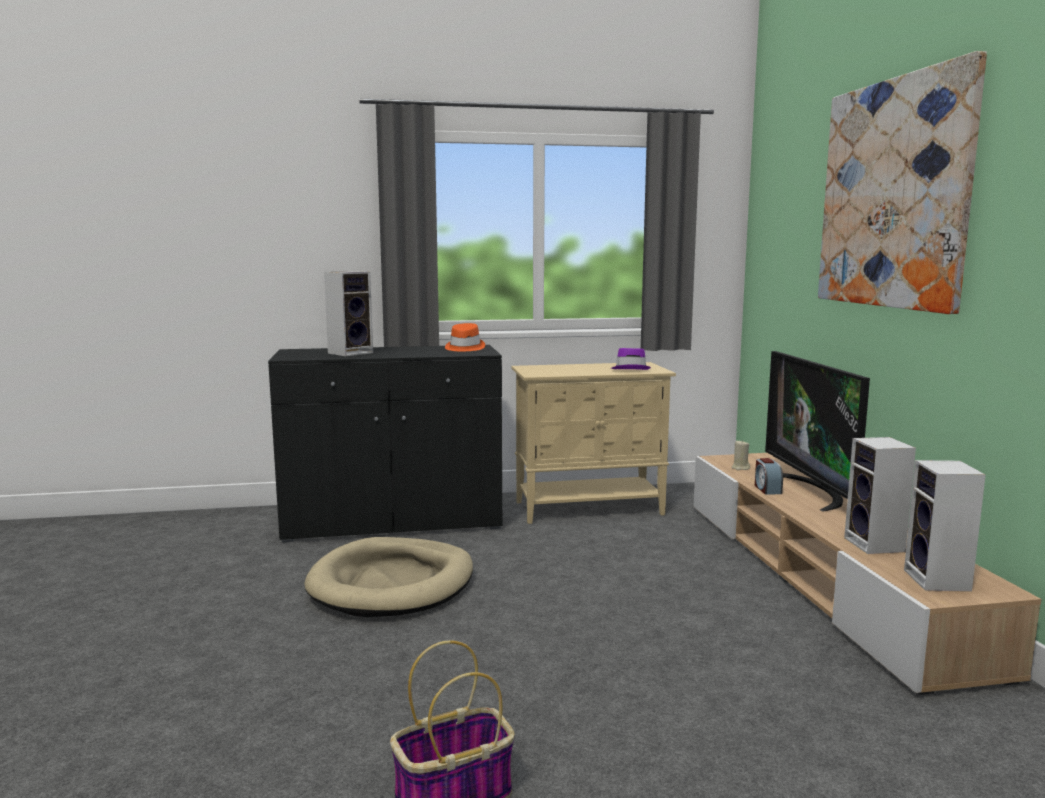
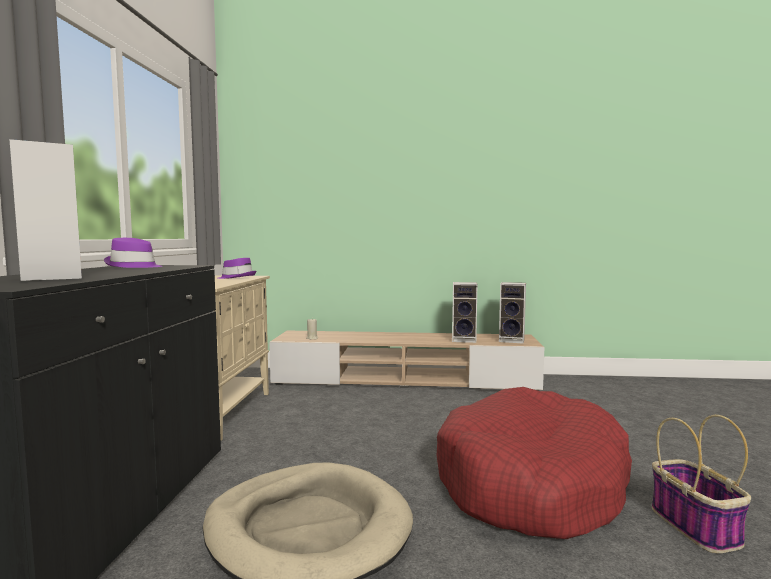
camera: 75 degrees left, 5 degrees down
orange hat [445,323,485,352] -> purple hat [104,238,162,268]
alarm clock [755,458,783,495] -> none
television [765,351,870,512] -> none
picture [818,51,987,314] -> none
none -> red dog bed [437,387,632,539]

